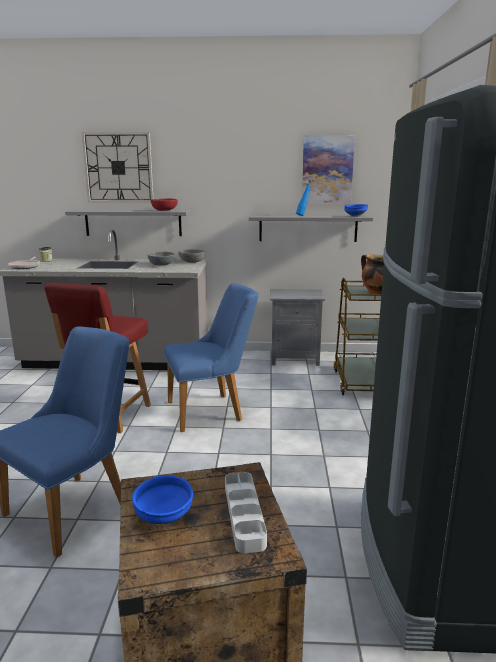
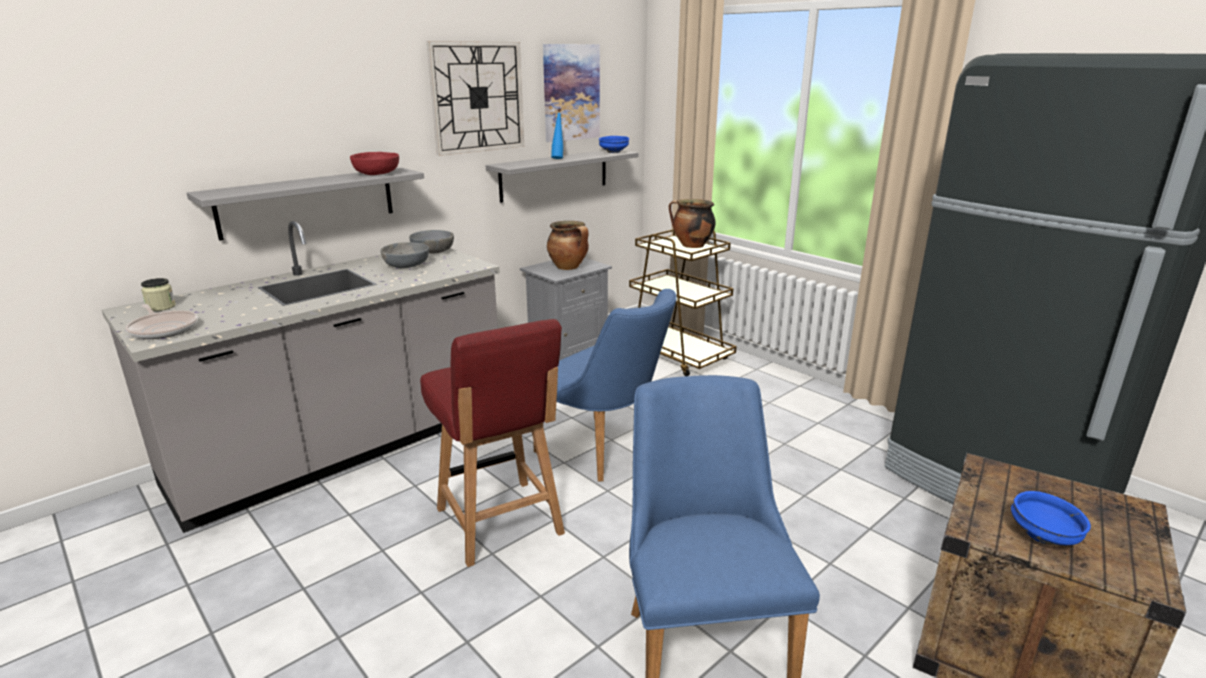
camera: 45 degrees left, 5 degrees up
wall clock [82,132,153,203] -> wall clock moved to [427,41,524,156]
blue chair [164,283,258,432] -> blue chair turned 105 degrees clockwise [534,289,677,481]
grey tray [225,472,267,553] -> none
none -> cooking pot [547,221,589,270]

